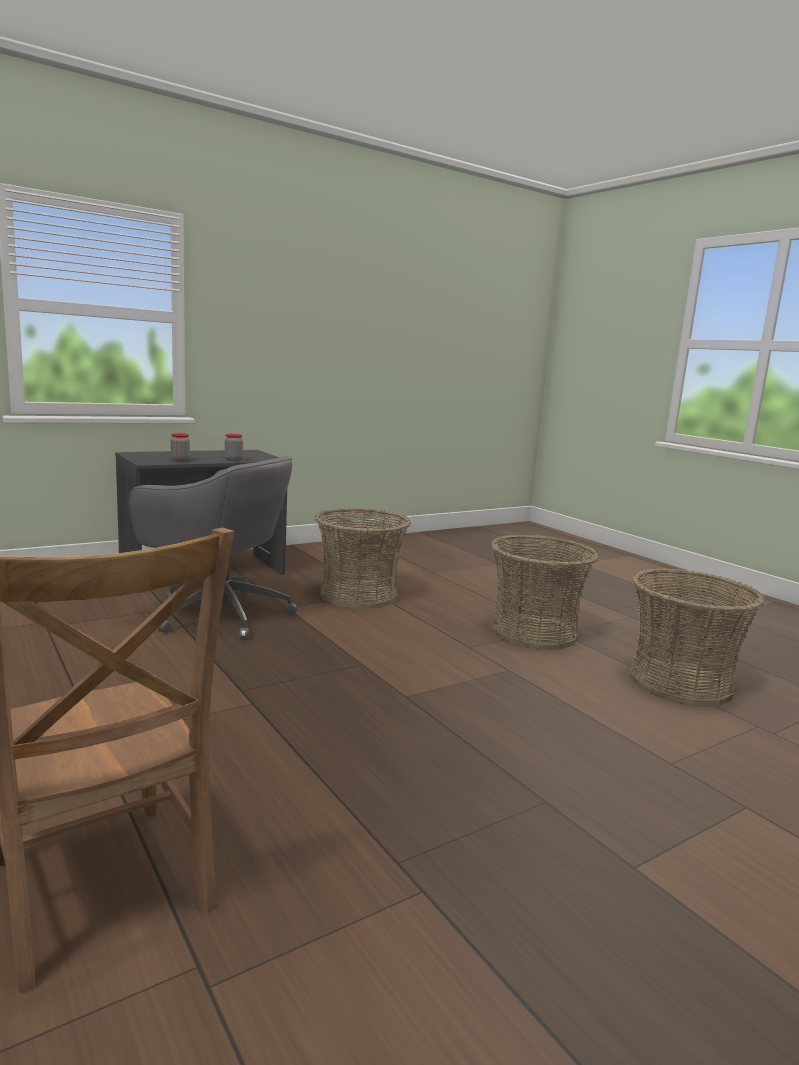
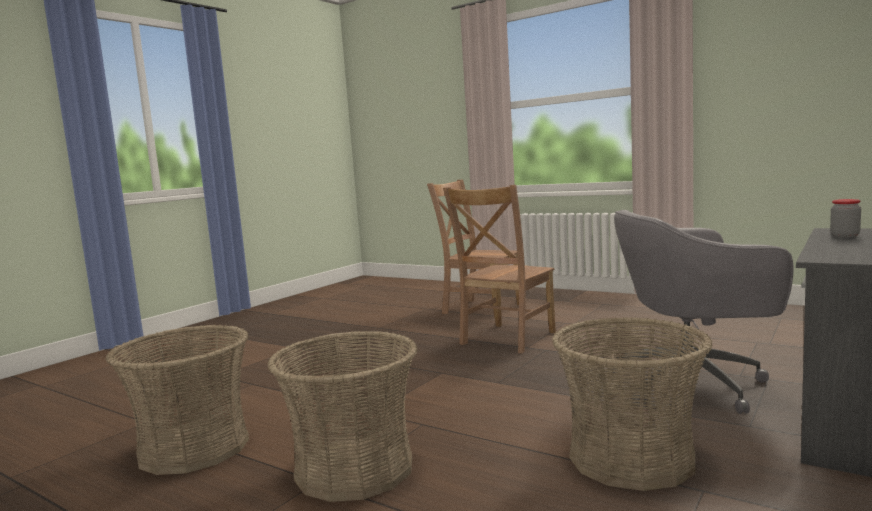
camera: 160 degrees right, 5 degrees down
jar [225,434,243,461] -> none
none -> brown chair [443,185,556,353]

